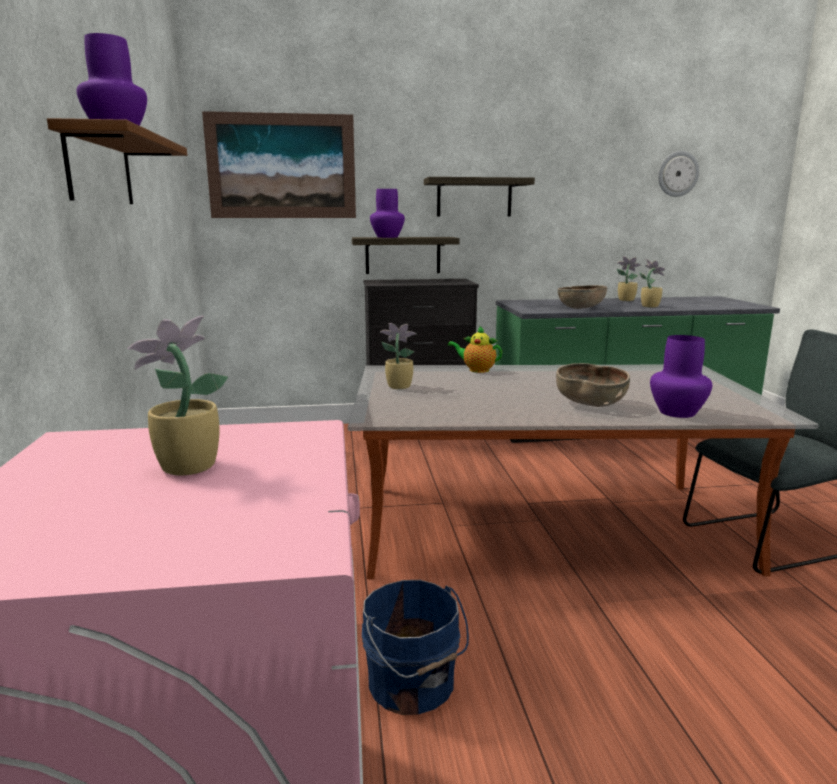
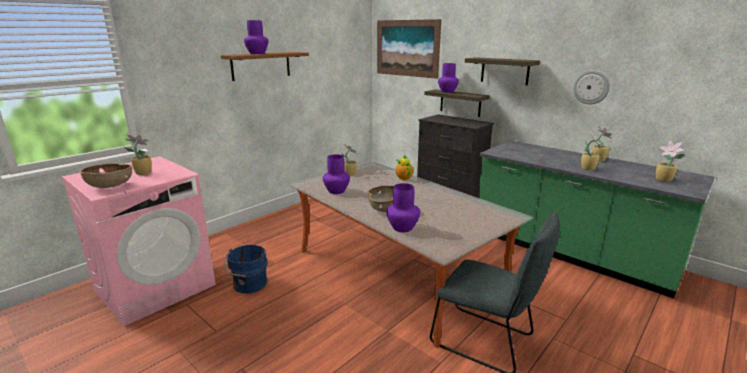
camera: 50 degrees right, 5 degrees up
brown bowl [558,285,607,309] -> brown bowl moved to [80,163,132,188]
wall clock [658,151,699,197] -> wall clock moved to [573,70,610,104]
none -> purple vase [323,155,350,194]
none -> potted plant [656,141,685,182]

